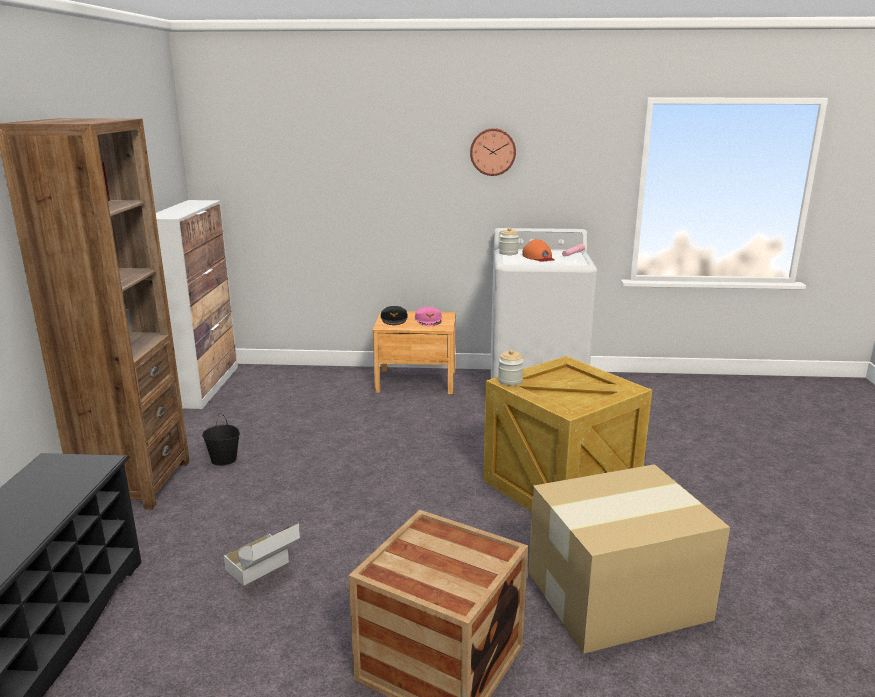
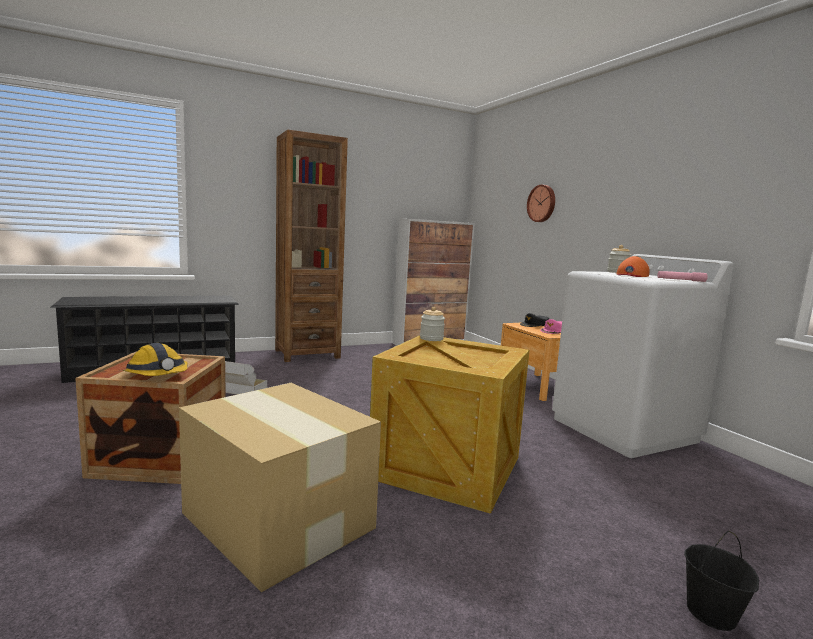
camera: 60 degrees right, 10 degrees down
black bucket [202,413,240,466] -> black bucket moved to [685,531,759,631]
wall clock [470,128,516,176] -> wall clock moved to [527,185,555,222]
none -> hard hat [123,343,188,376]

